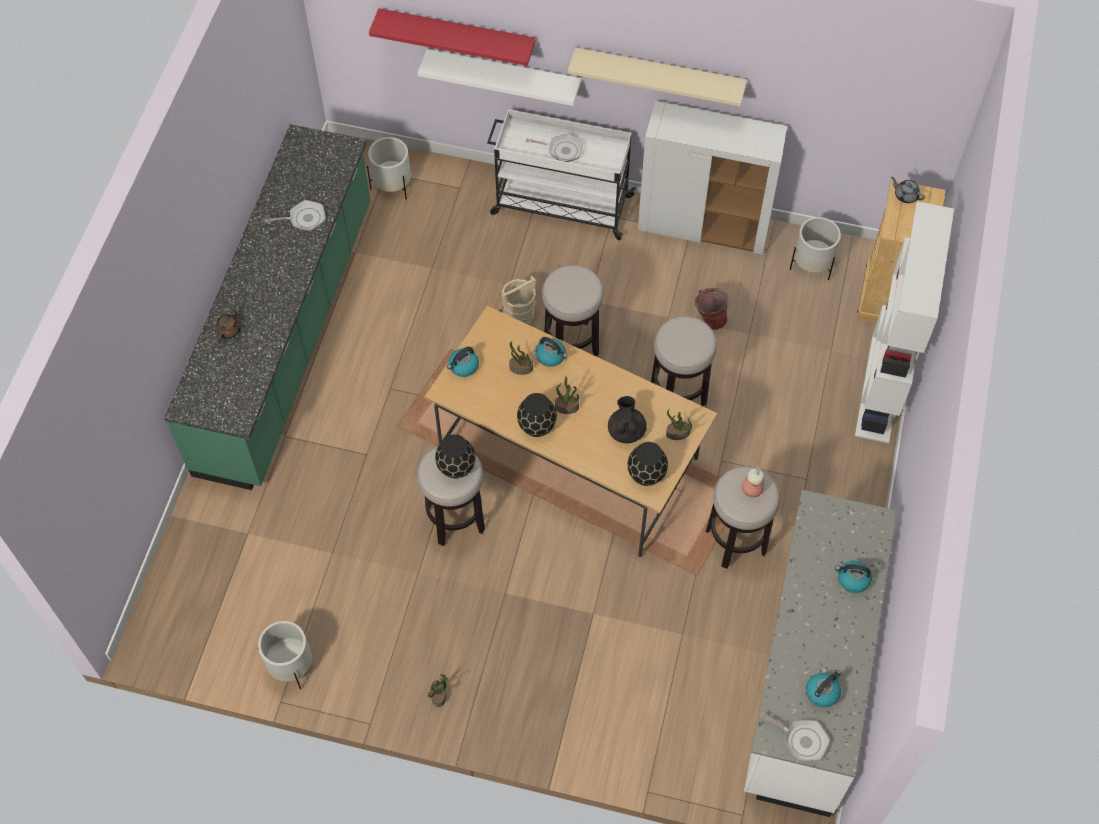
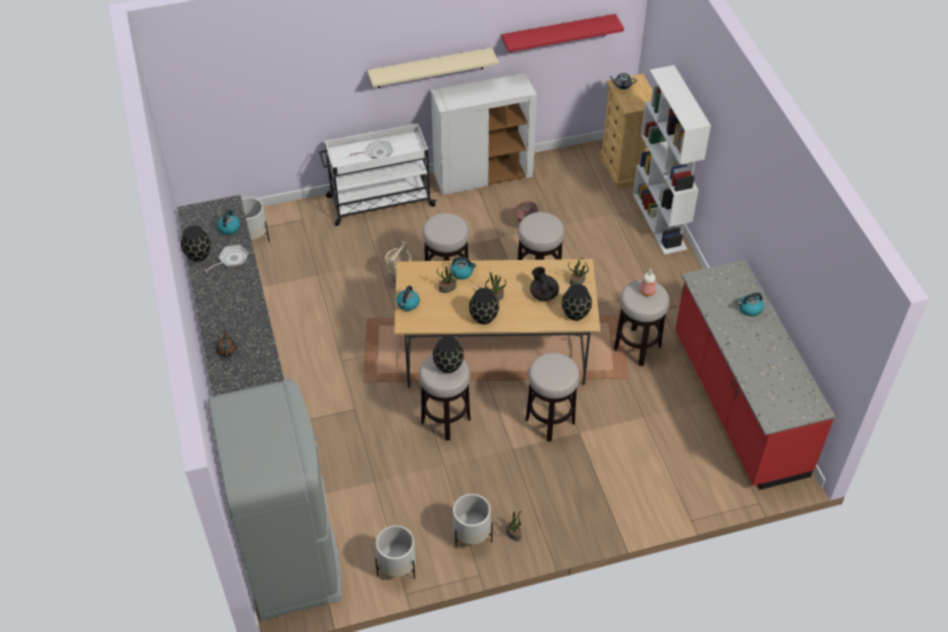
camera: 30 degrees left, 10 degrees down
red shelf [369,8,536,66] -> red shelf moved to [502,14,624,53]
white shelf [418,49,581,106] -> none
white counter [744,490,897,817] -> red counter [675,260,835,490]
frying pan [760,712,830,761] -> none
white planter [790,217,841,280] -> white planter moved to [453,494,493,549]
kettle [806,670,841,707] -> kettle moved to [217,209,240,235]
none -> black vase [181,225,211,262]
none -> grey fridge [208,379,342,621]
none -> stool [526,353,580,441]

